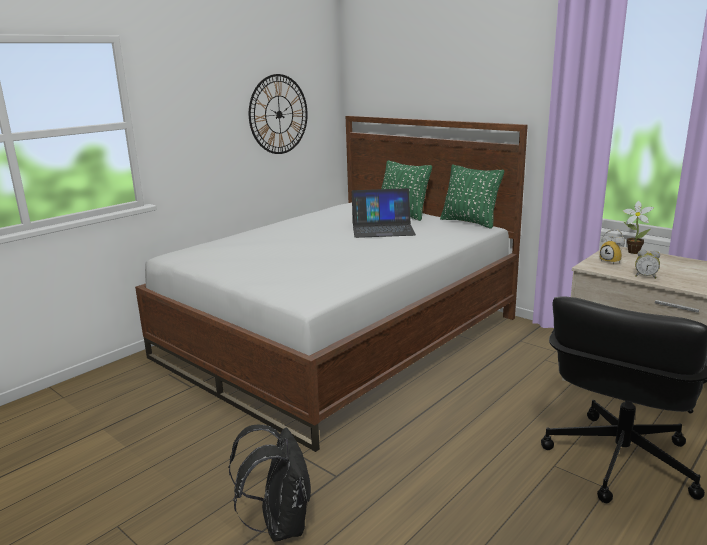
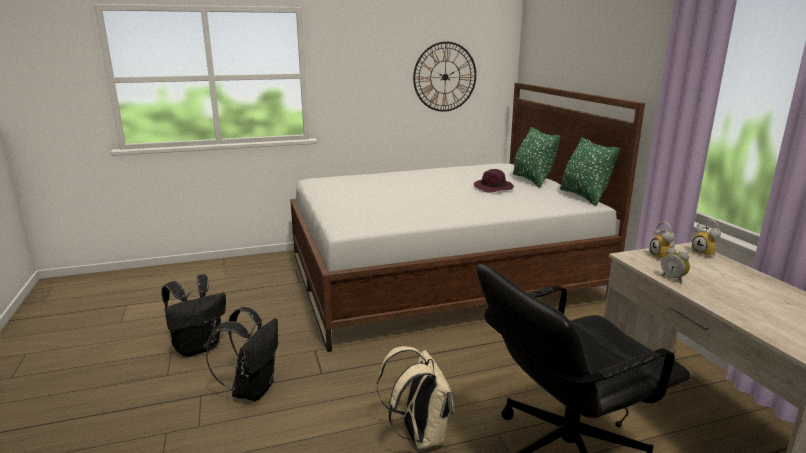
camera: 30 degrees right, 0 degrees up
laptop [352,188,416,238] -> purple hat [474,169,514,193]
potted plant [623,201,654,254] -> alarm clock [691,220,721,257]
none -> black backpack [162,274,226,357]
none -> beige backpack [377,346,454,449]

